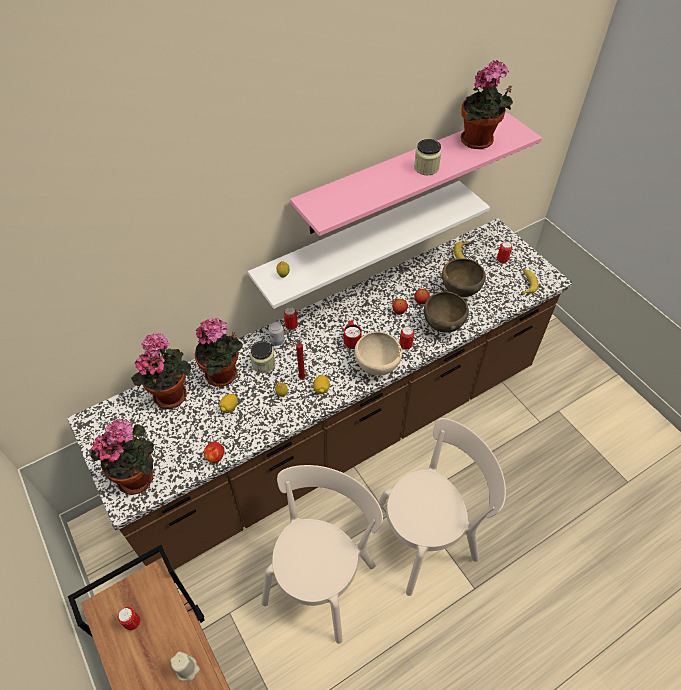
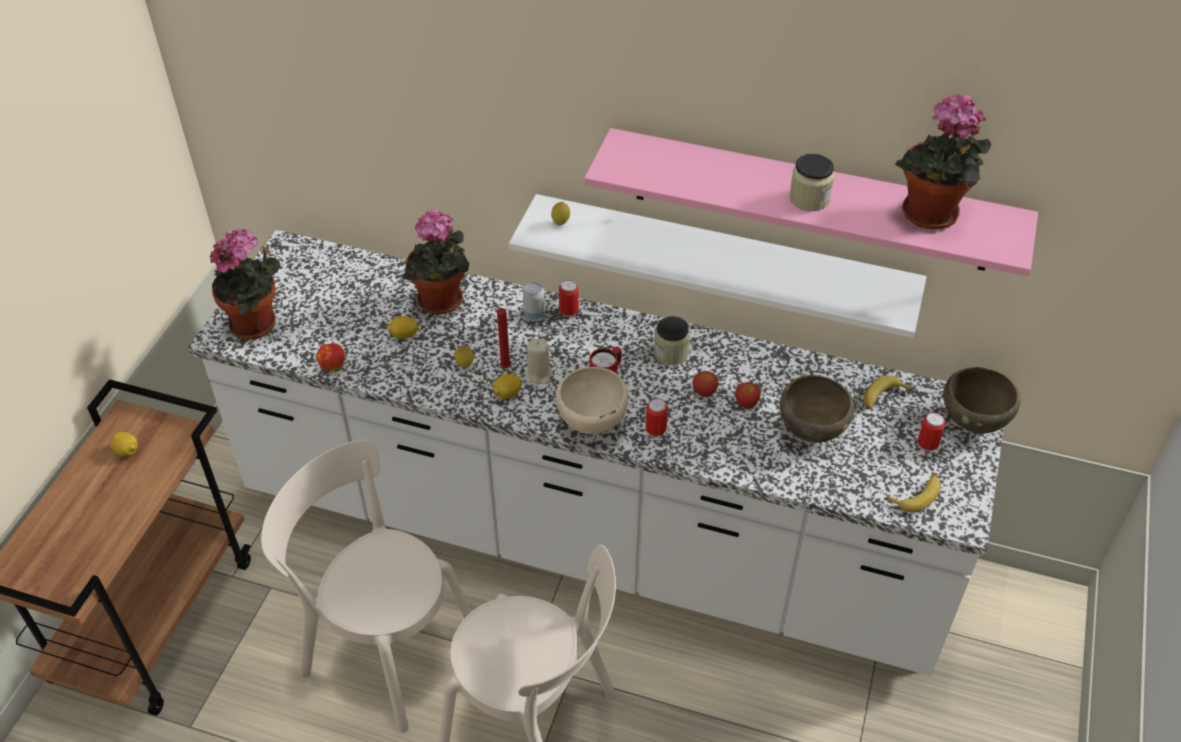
camera: 50 degrees right, 5 degrees down
brown counter [67,218,573,570] -> white counter [188,230,1004,676]
can [117,607,140,631] -> lemon [110,432,138,457]
potted plant [131,332,191,409] -> none
beige candle [170,651,200,681] -> beige candle moved to [526,339,553,385]
jar [250,341,275,373] -> jar moved to [654,316,690,365]
beige chair [261,465,383,644] -> beige chair turned 135 degrees counterclockwise [261,440,471,733]
brown bowl [424,291,469,333] -> brown bowl moved to [943,367,1021,434]

